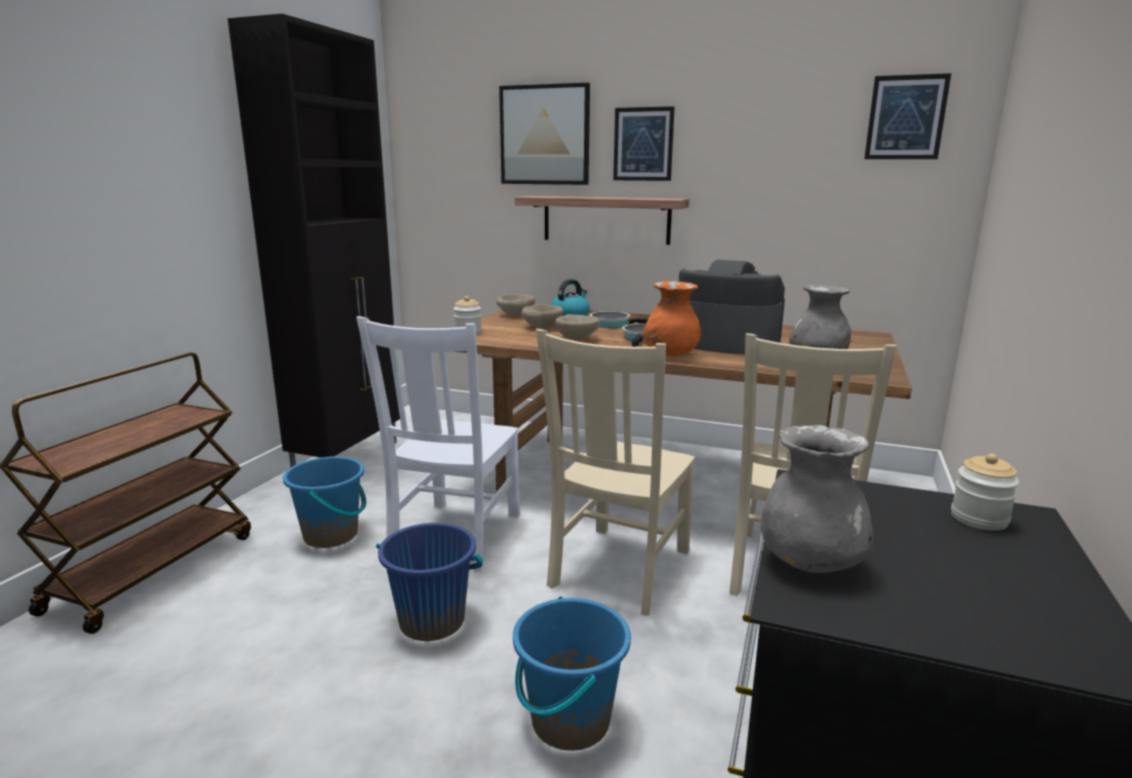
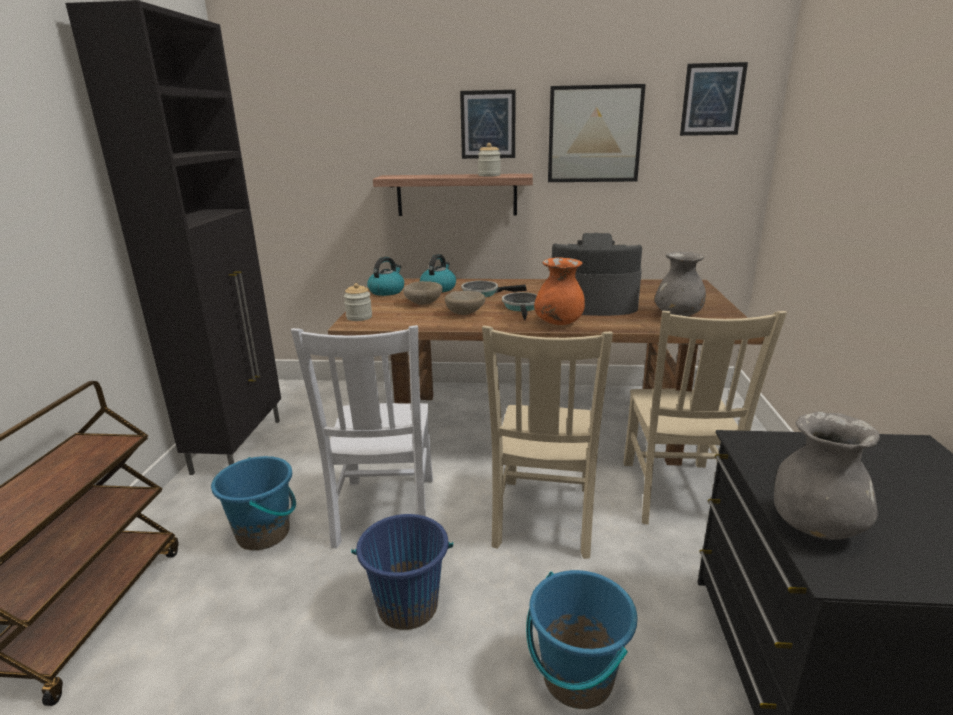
camera: 15 degrees left, 5 degrees up
beige bowl [496,294,535,316] -> kettle [367,257,404,296]
picture [499,83,590,185] -> picture moved to [548,84,646,182]
jar [951,453,1019,531] -> jar moved to [478,143,501,177]

